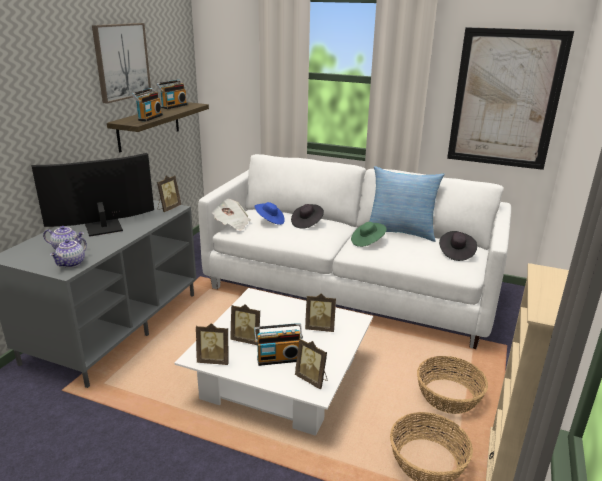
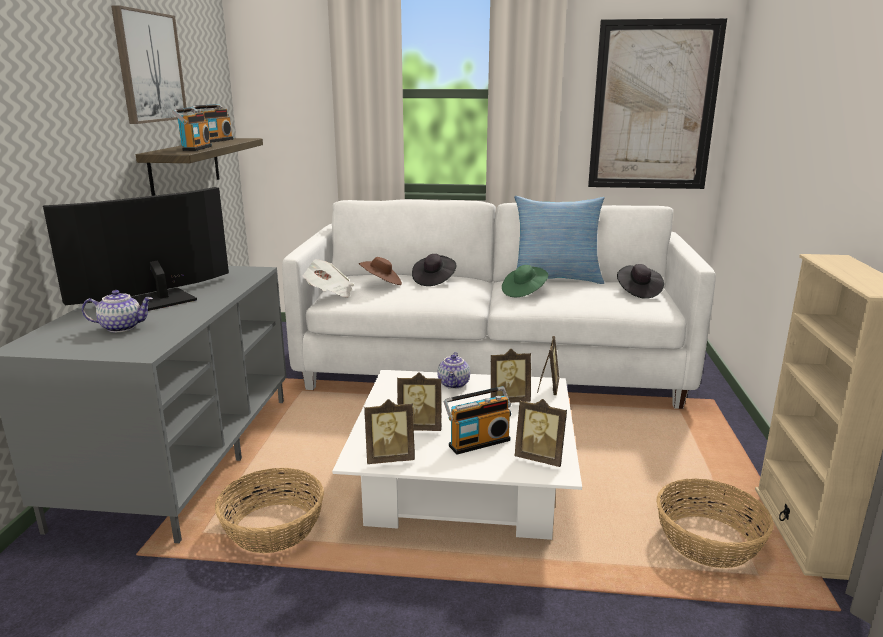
camera: 15 degrees left, 5 degrees down
teapot [50,237,87,268] -> teapot moved to [437,352,470,389]
picture frame [157,176,181,212] -> picture frame moved to [537,336,559,395]
blue hat [255,202,285,225] -> brown hat [359,257,402,285]
basket [417,356,488,414] -> basket moved to [215,468,324,553]

